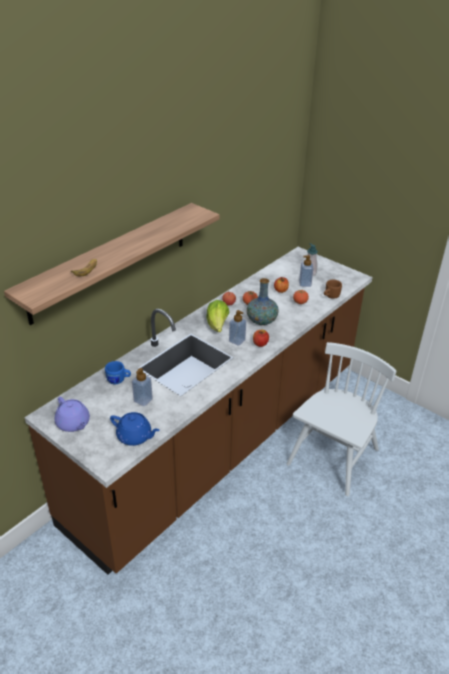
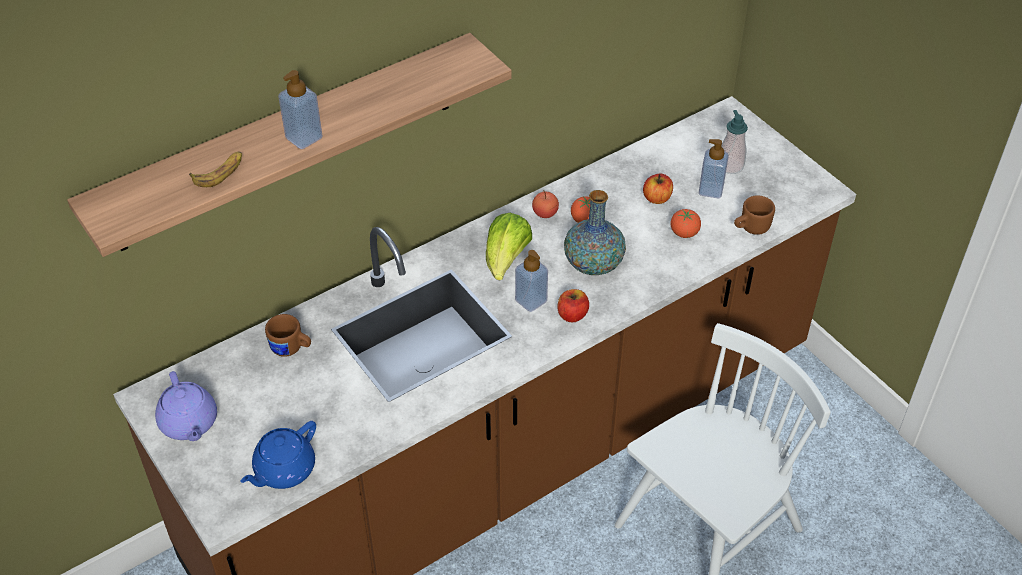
camera: 15 degrees right, 10 degrees up
blue mug [105,361,131,384] -> brown mug [265,314,311,357]
blue teapot [110,412,160,446] -> blue teapot turned 90 degrees clockwise [241,421,316,489]
soap dispenser [132,368,153,406] -> soap dispenser moved to [278,70,323,149]

